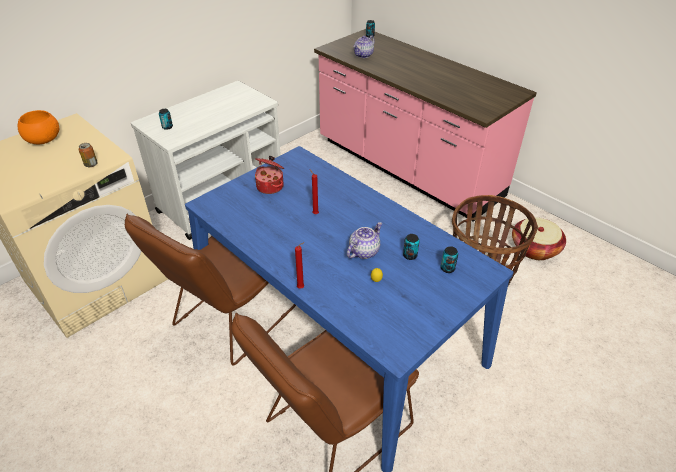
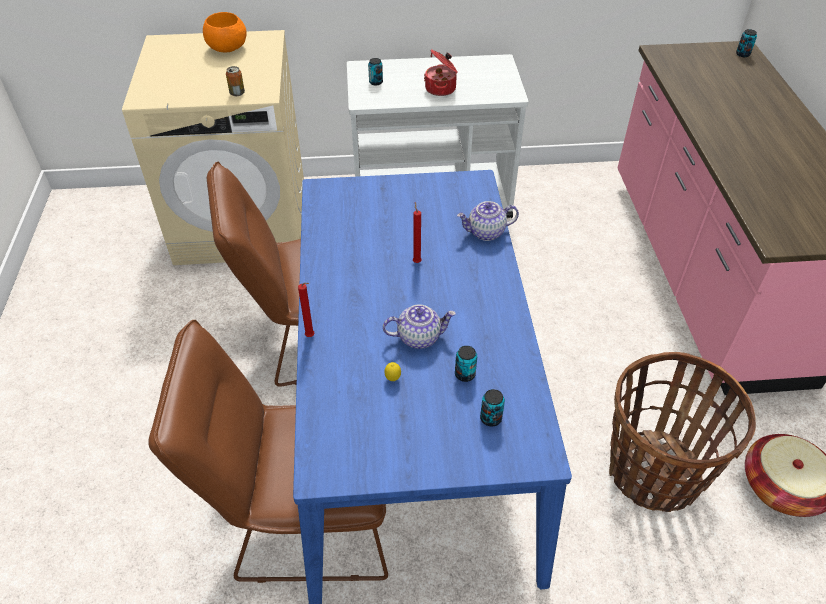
camera: 40 degrees right, 5 degrees up
cooking pot [255,156,284,194] -> cooking pot moved to [424,49,458,96]
teapot [353,35,375,58] -> teapot moved to [457,201,519,241]

